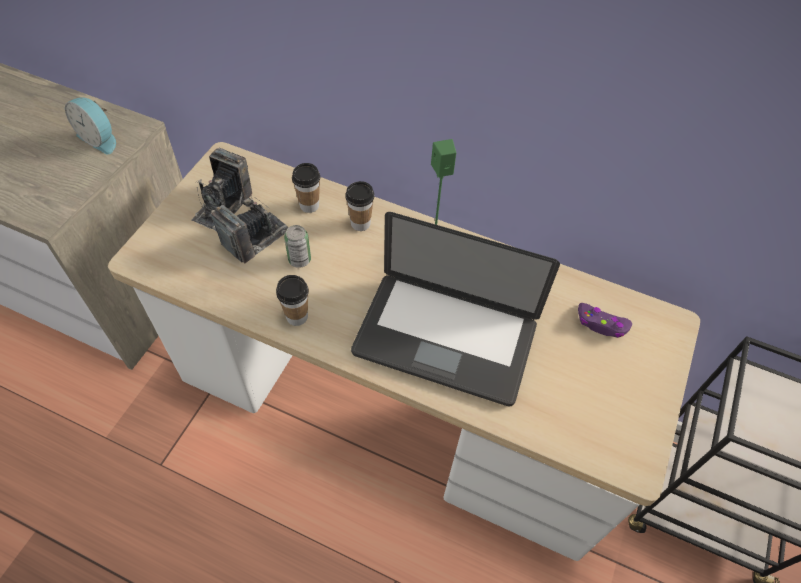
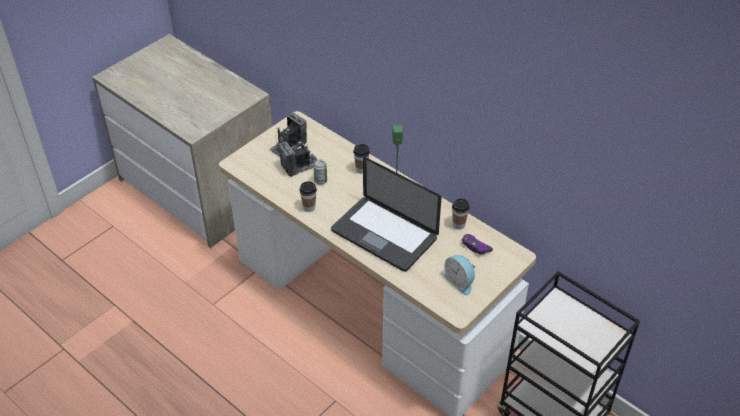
camera: 20 degrees right, 10 degrees down
alarm clock [65,97,116,155] -> alarm clock moved to [444,255,475,295]
cup [292,163,320,213] -> cup moved to [452,198,469,230]

